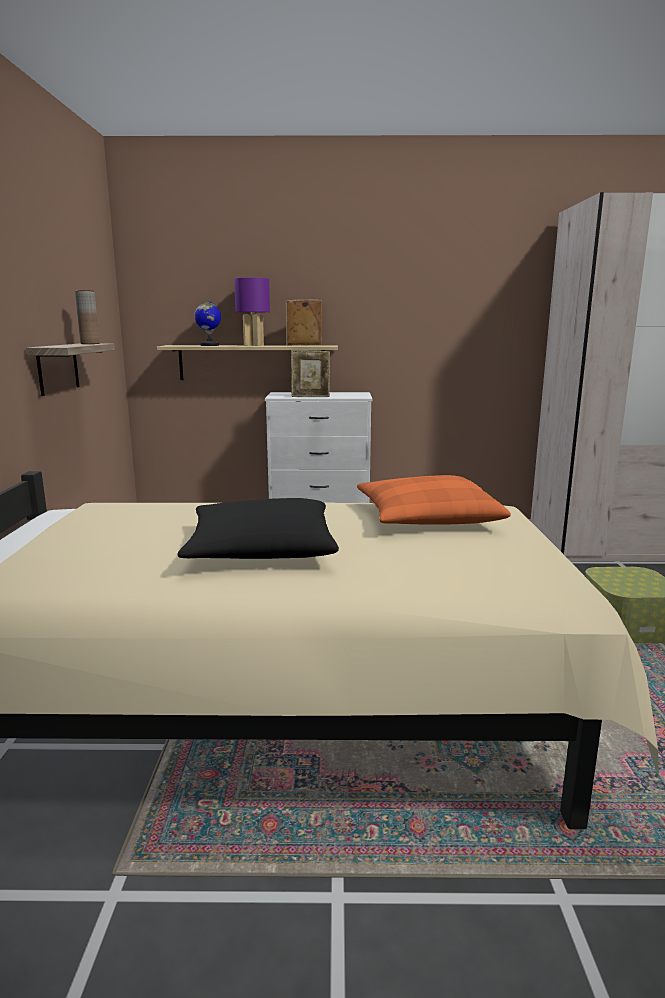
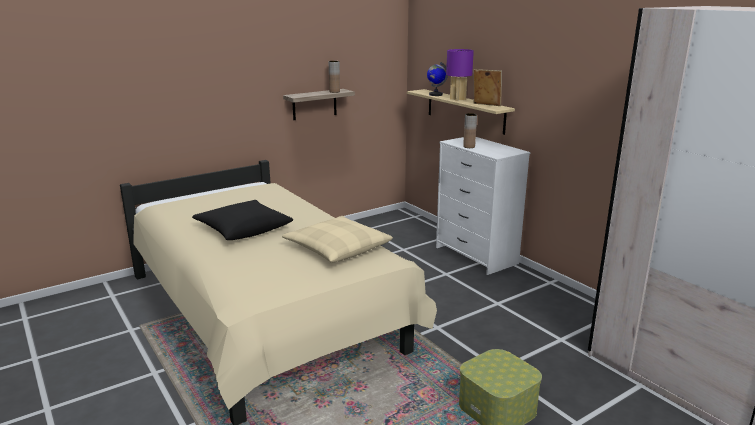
camera: 55 degrees right, 5 degrees up
picture frame [291,350,330,397] -> brown vase [463,113,477,148]
orange pillow [357,475,511,525] -> beige pillow [282,216,393,263]

